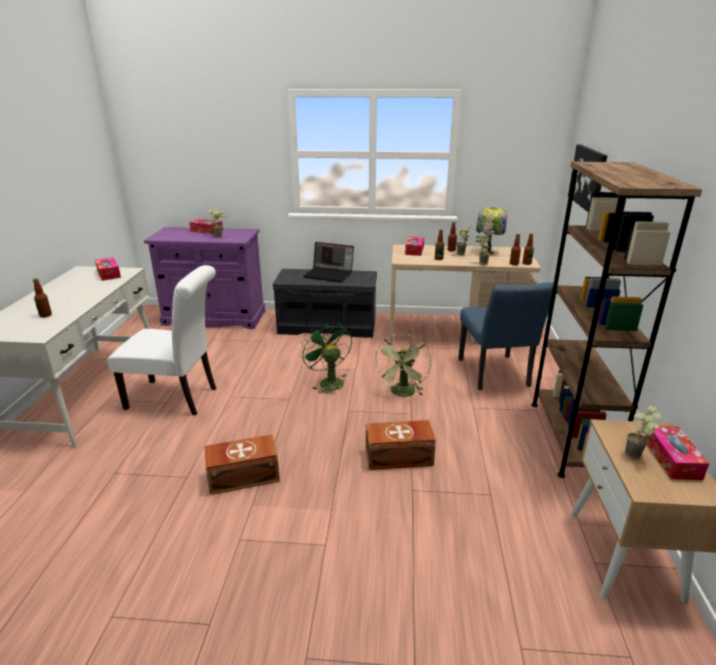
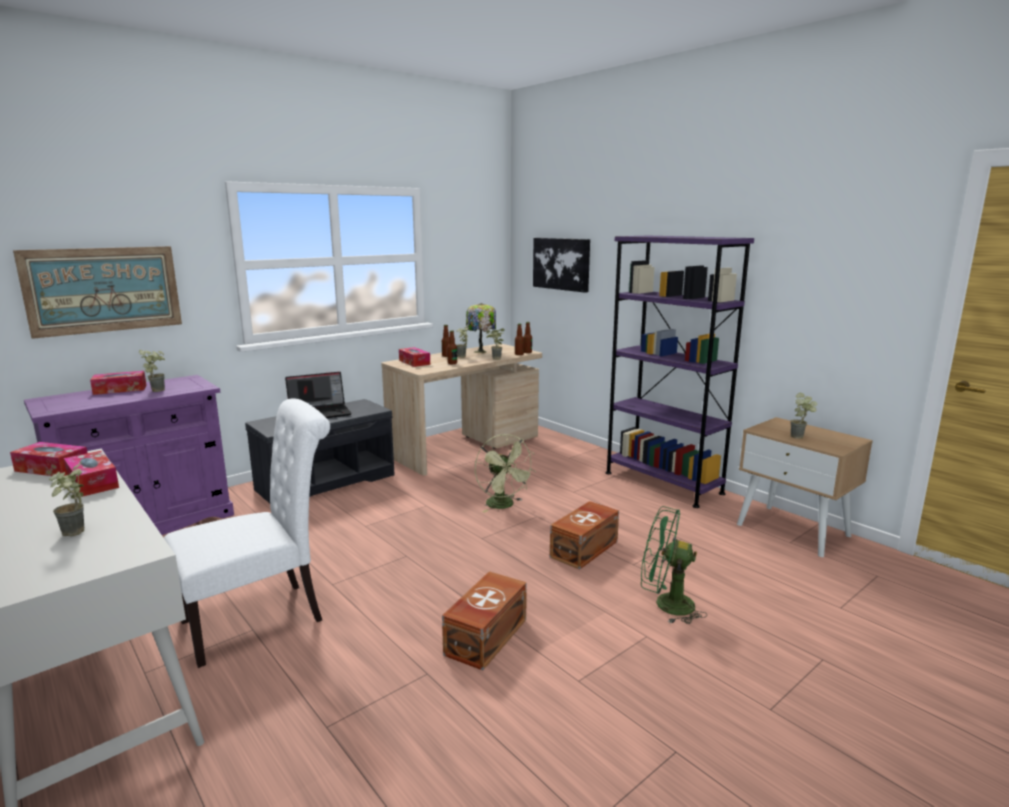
camera: 45 degrees left, 10 degrees down
bottle [33,278,52,317] -> potted plant [49,461,84,536]
green fan [301,322,352,395] -> green fan moved to [641,506,707,624]
blue chair [458,282,554,390] -> none
brown bookcase [531,162,702,478] -> purple bookcase [606,236,754,508]
tissue box [647,426,709,480] -> tissue box moved to [64,451,119,497]
none -> picture [13,246,182,339]

